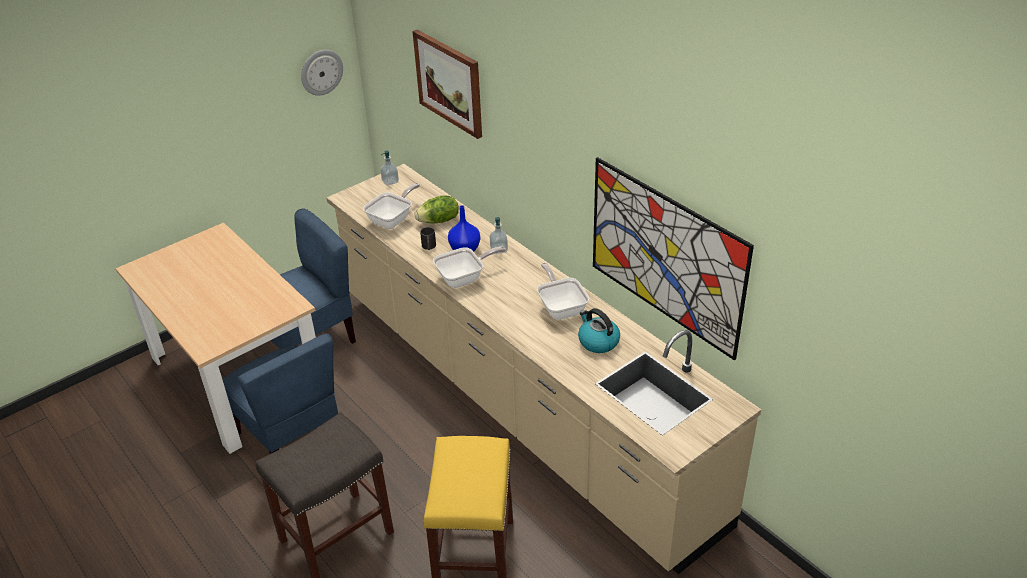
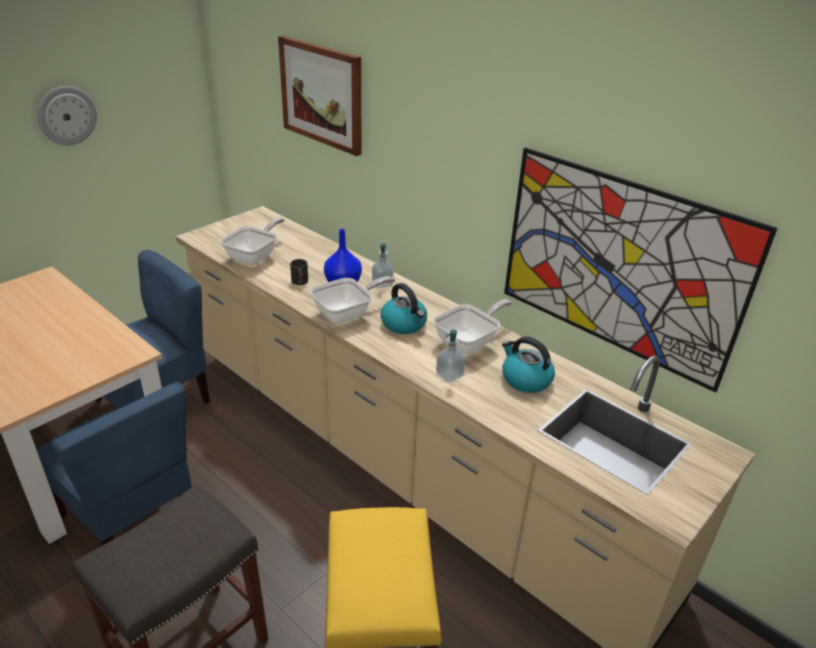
camera: 10 degrees left, 5 degrees down
wall clock [301,50,343,96] -> wall clock moved to [37,86,97,145]
soap dispenser [380,151,399,186] -> soap dispenser moved to [436,330,465,382]
lettuce [415,195,459,224] -> none
frying pan [537,263,589,320] -> frying pan turned 75 degrees clockwise [433,299,512,355]
none -> kettle [381,283,427,334]

